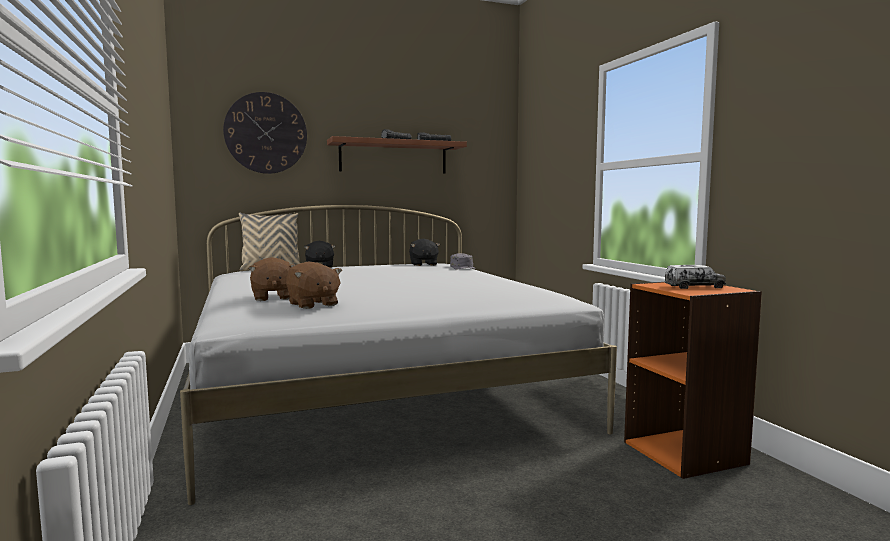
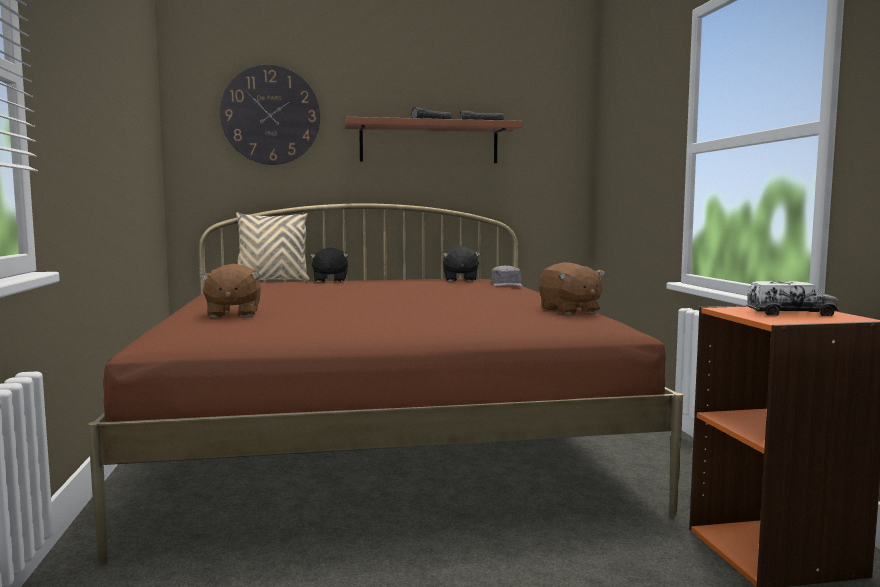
camera: 10 degrees right, 0 degrees up
white bed [180,205,617,505] -> brown bed [88,203,683,565]
brown plush toy [286,262,342,309] -> brown plush toy moved to [539,262,605,315]

